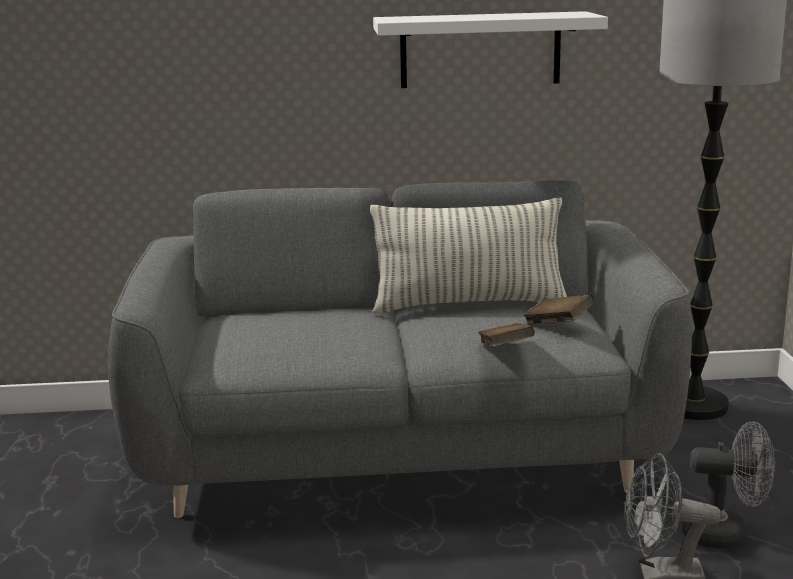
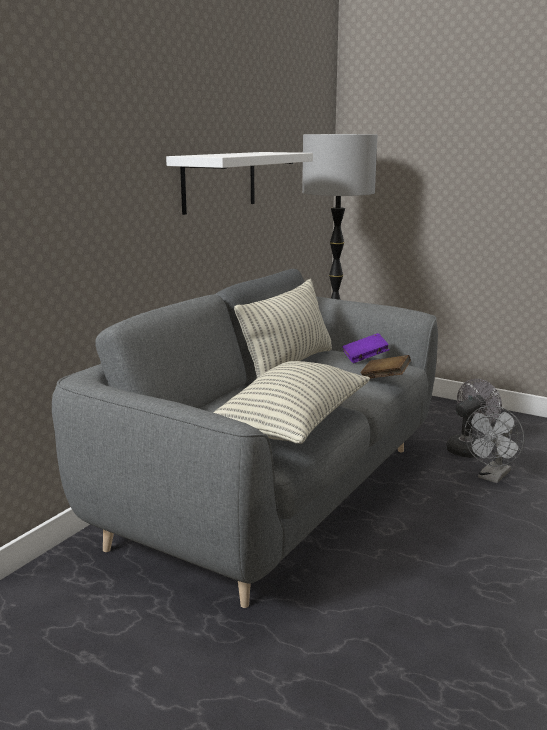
camera: 55 degrees left, 0 degrees up
brown book [523,295,594,324] -> purple book [342,333,389,363]
none -> pillow [213,361,370,444]

